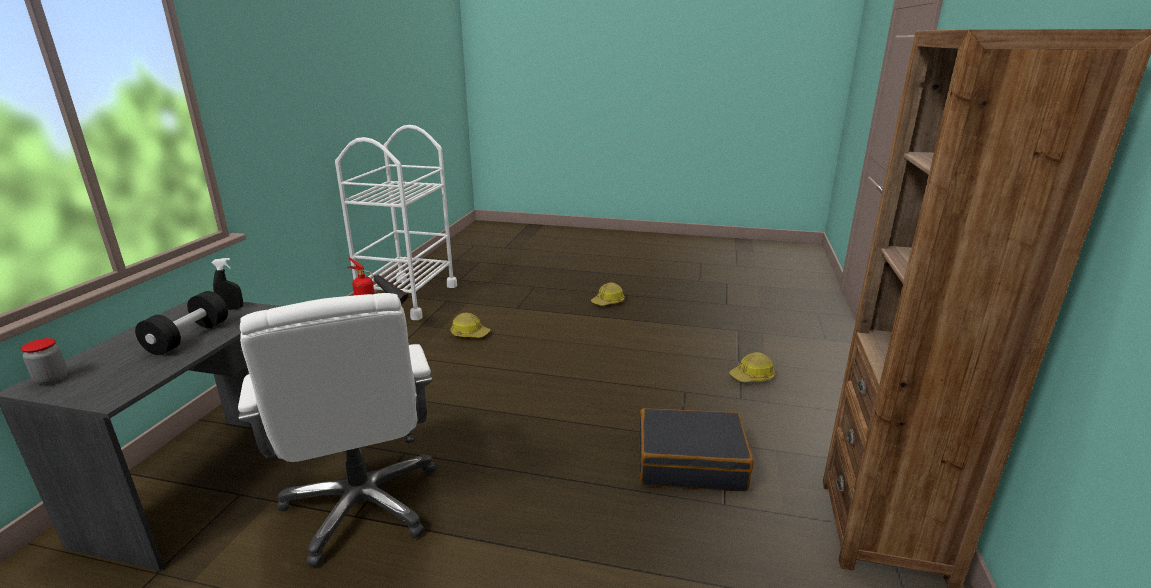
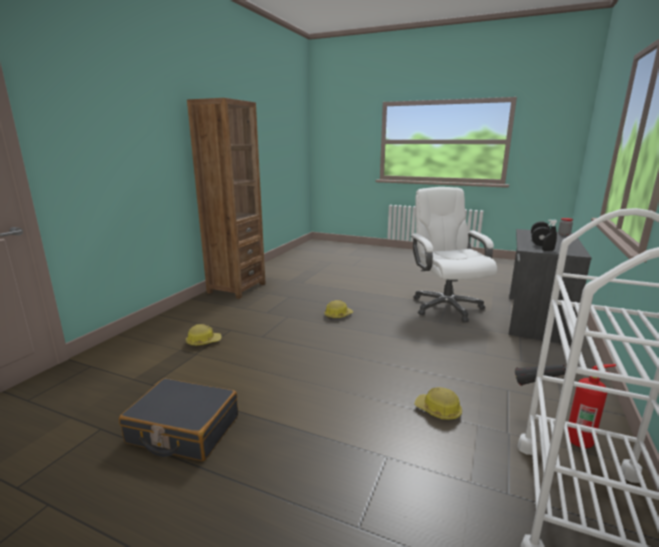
camera: 170 degrees left, 5 degrees down
hard hat [591,283,625,306] -> hard hat moved to [324,300,354,319]
black suitcase [639,408,753,491] -> black suitcase moved to [119,378,238,461]

